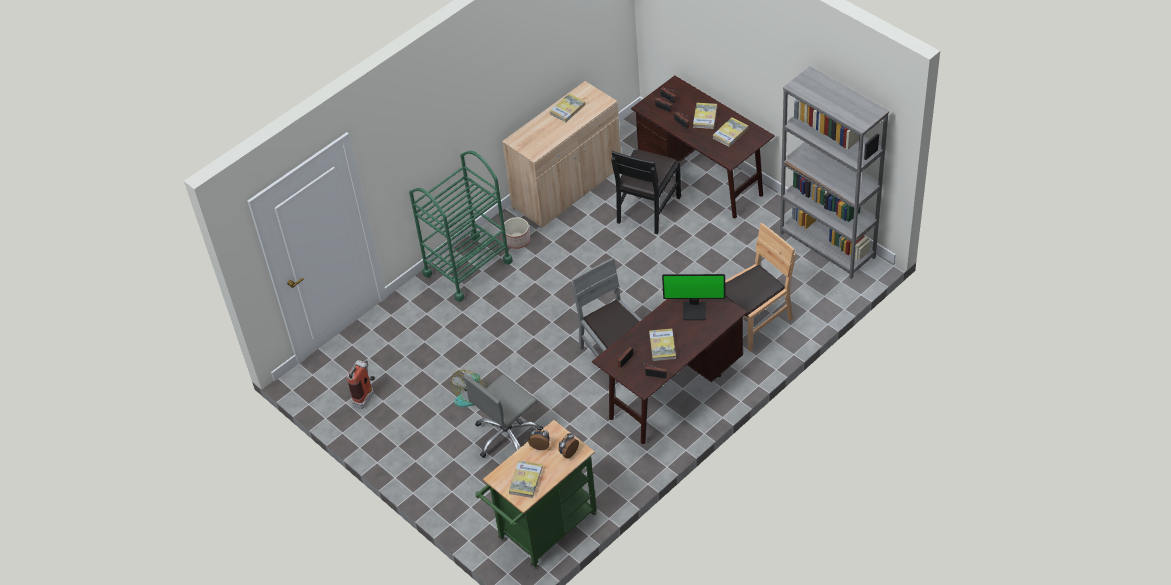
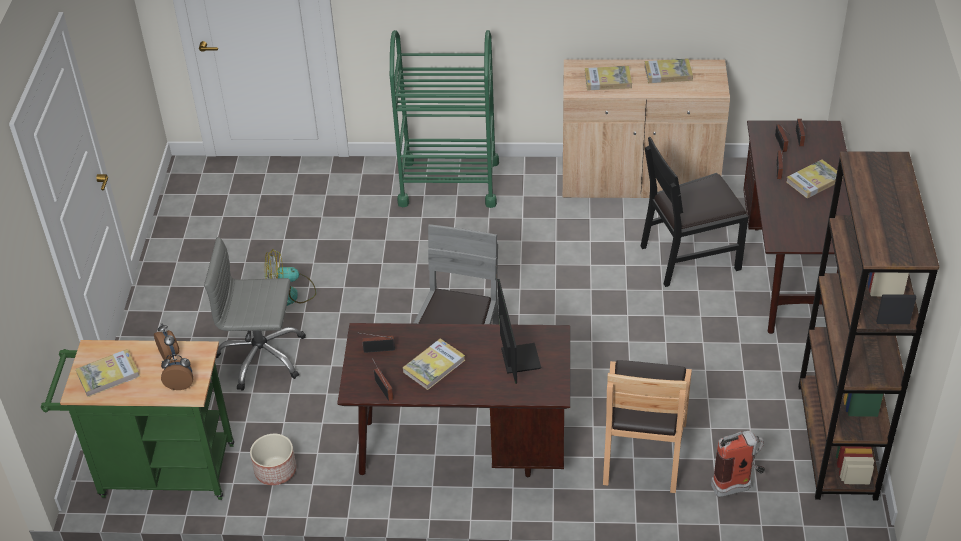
camera: 45 degrees right, 5 degrees down
fire extinguisher [346,360,375,409] -> fire extinguisher moved to [711,431,765,497]
planter [504,217,530,249] -> planter moved to [250,434,296,485]
monitor [662,274,725,320] -> monitor turned 150 degrees counterclockwise [498,279,541,384]
book [713,117,748,147] -> book moved to [585,66,632,91]
brown chair [725,223,796,351] -> brown chair turned 90 degrees clockwise [603,360,692,493]
grey bookcase [780,67,889,279] -> brown bookcase [798,152,939,501]

